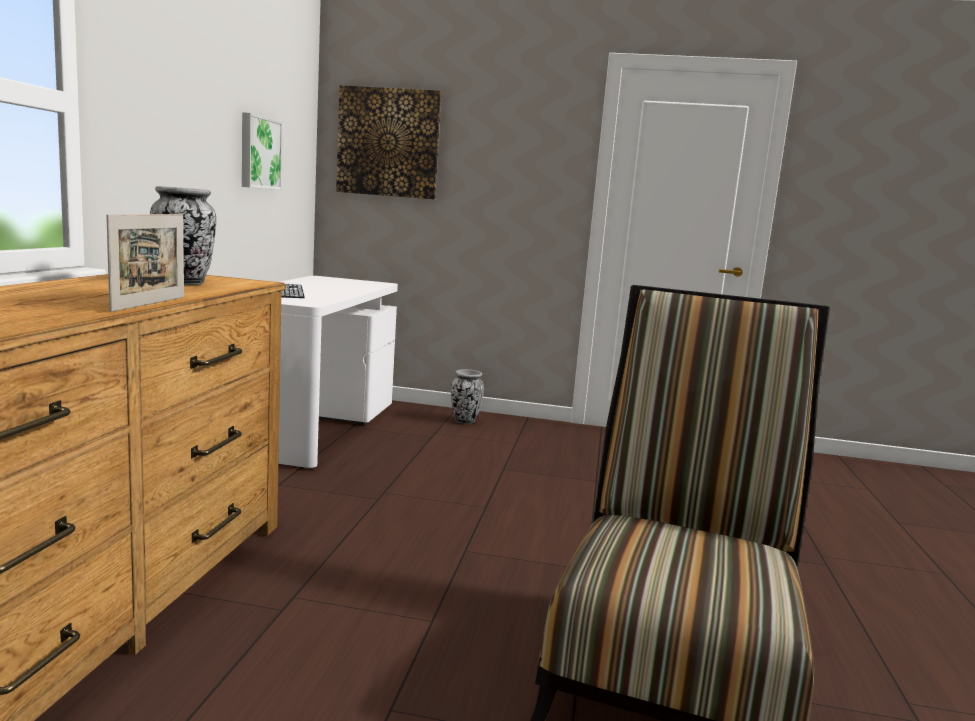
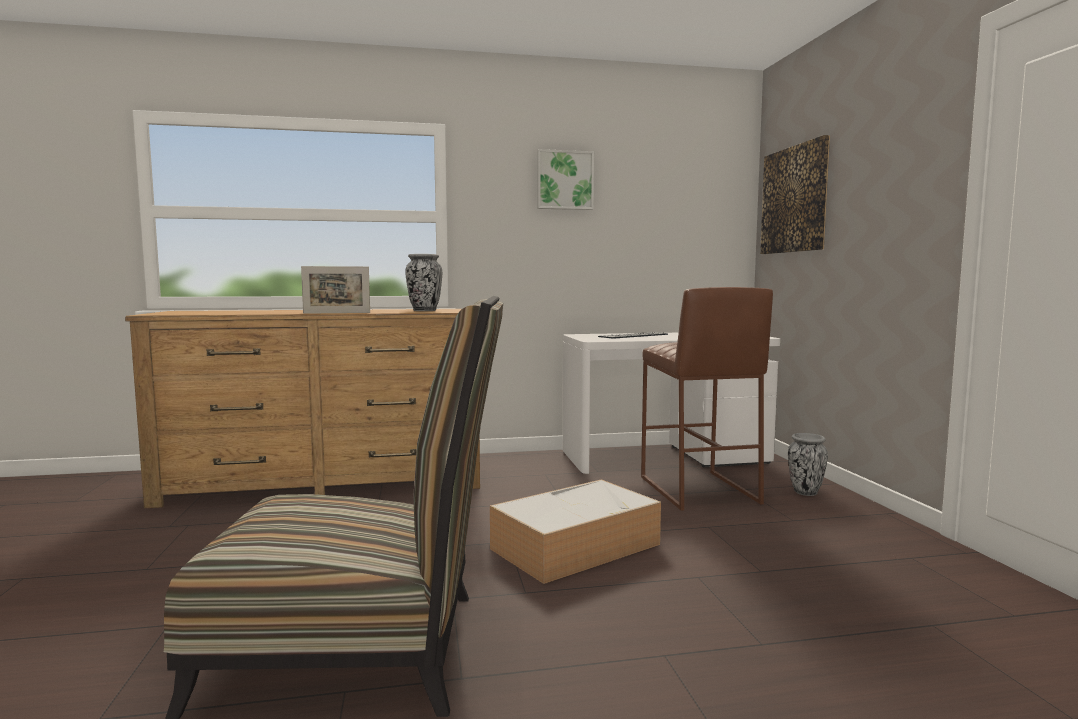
camera: 70 degrees right, 5 degrees down
picture [242,112,283,190] -> picture moved to [537,149,594,210]
none -> storage box [490,479,661,584]
none -> brown stool [641,287,773,511]

